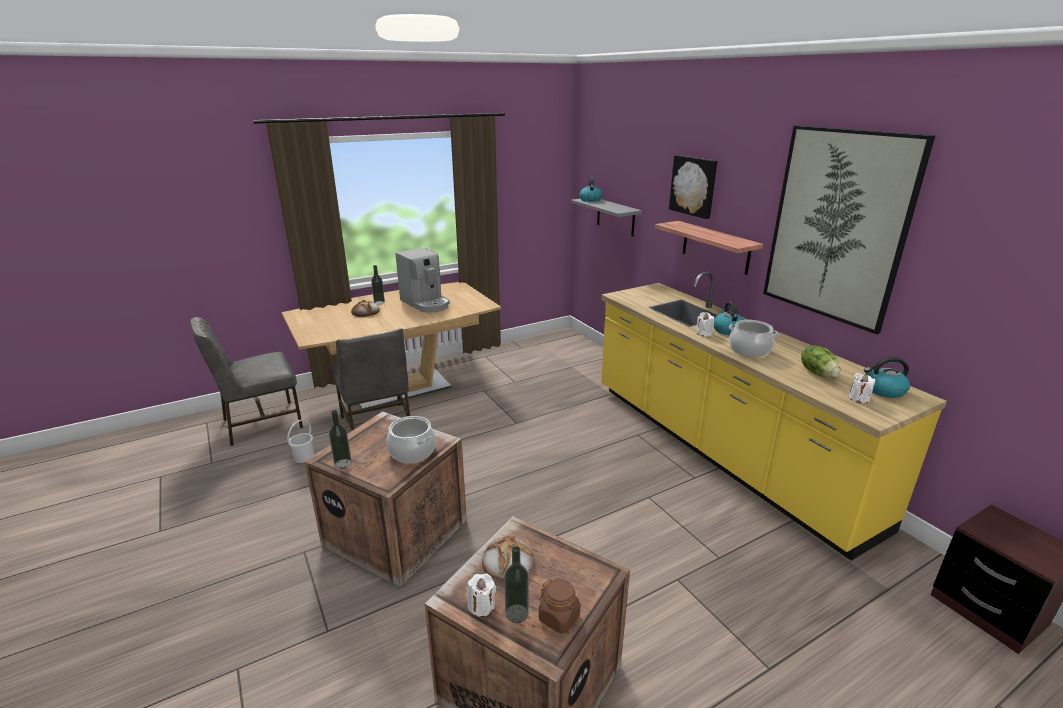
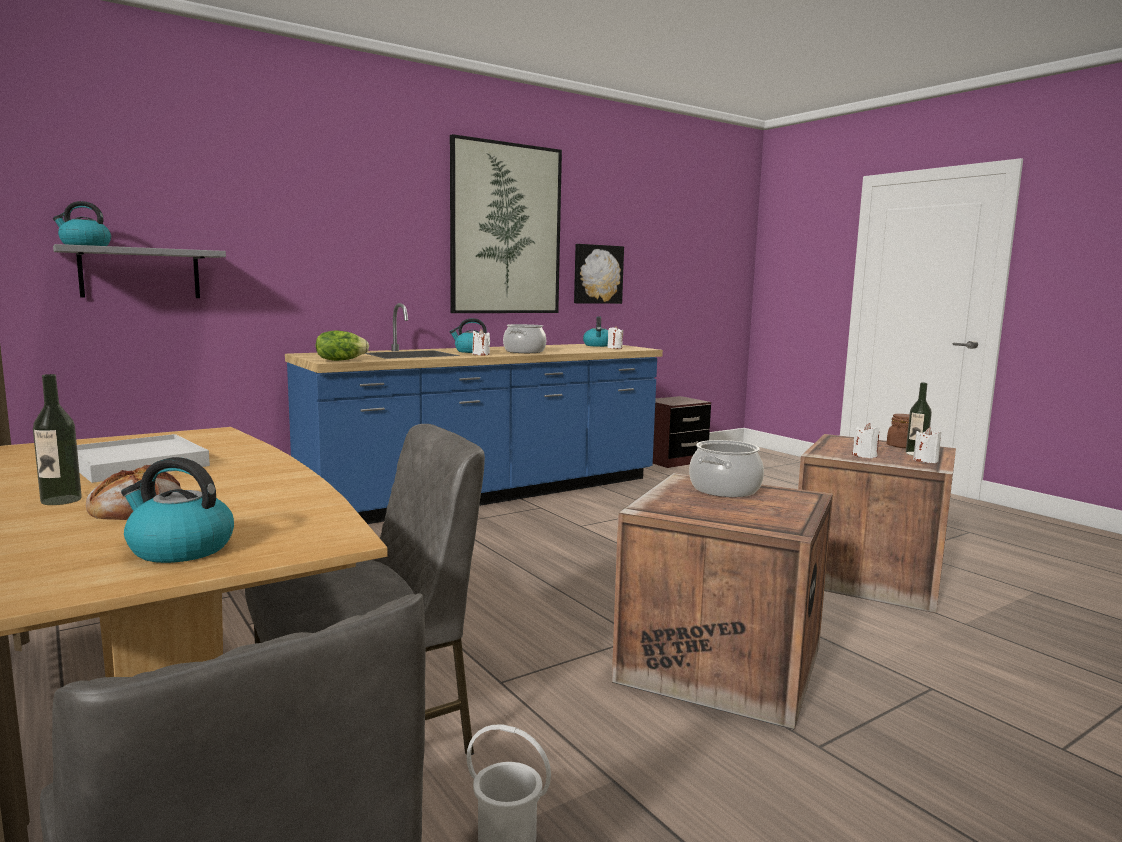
camera: 95 degrees left, 15 degrees down
bottle [329,410,352,469] -> none
coffee machine [396,248,450,313] -> white tray [77,434,210,483]
bread [482,536,534,580] -> white candle [852,423,880,458]
yellow counter [601,272,947,561] -> blue counter [285,303,663,524]
shelf [655,221,763,275] -> none
picture [669,155,717,219] -> picture moved to [574,244,624,304]
lettuce [801,345,840,377] -> lettuce moved to [315,331,369,361]
none -> kettle [121,457,234,563]

